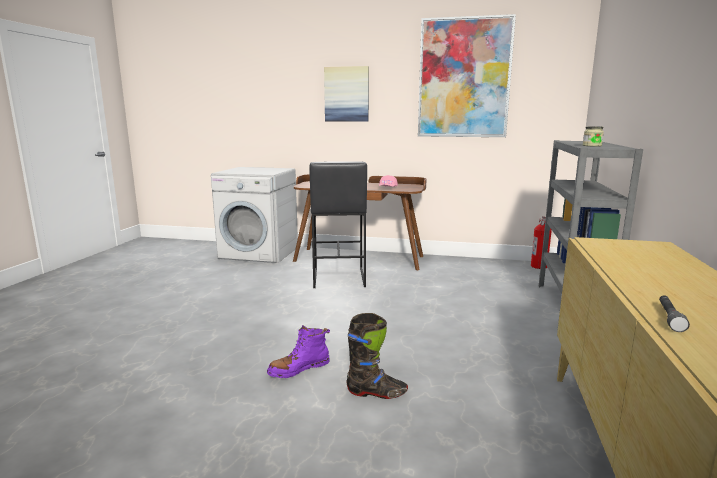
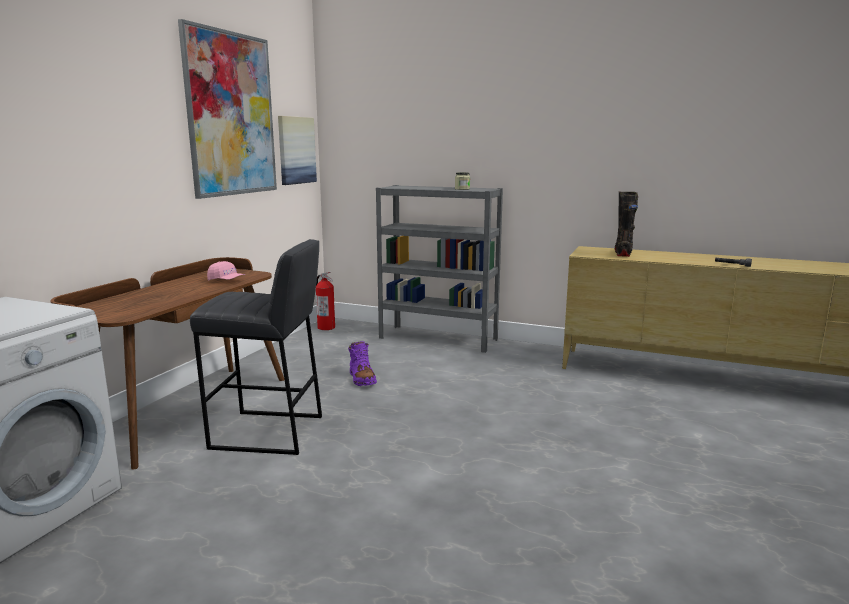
camera: 80 degrees left, 0 degrees up
purple boot [267,325,330,378] -> purple boot moved to [348,341,377,386]
picture [324,66,369,122] -> picture moved to [278,116,317,185]
black boot [346,313,408,399] -> black boot moved to [615,191,638,257]

